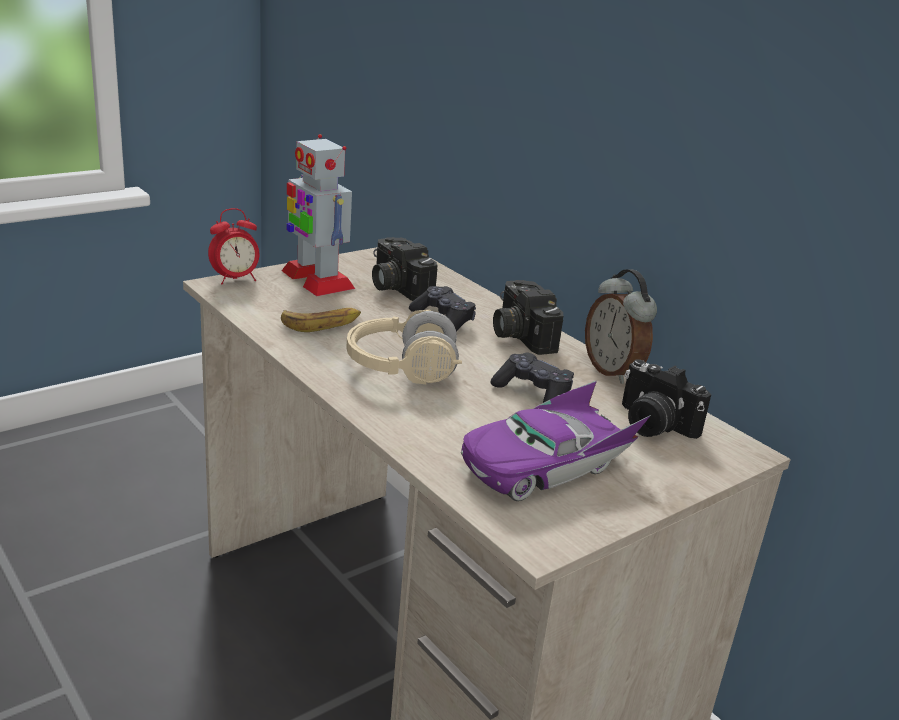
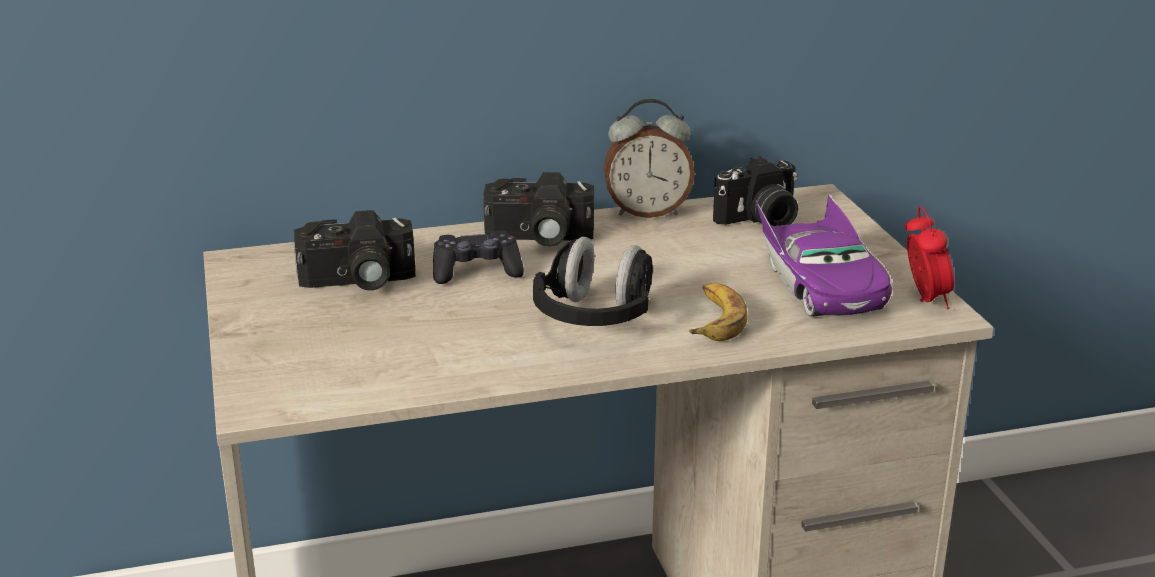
camera: 65 degrees left, 0 degrees up
alarm clock [208,208,259,285] -> alarm clock moved to [905,207,954,309]
banana [281,308,361,332] -> banana moved to [689,283,747,341]
toy robot [282,134,355,296] -> none
beige headphones [346,309,462,385] -> black headphones [533,237,653,326]
black game controller [491,352,574,403] -> none

